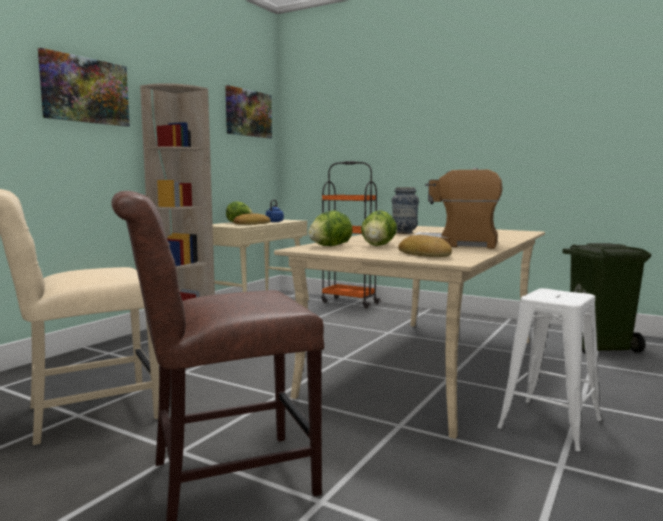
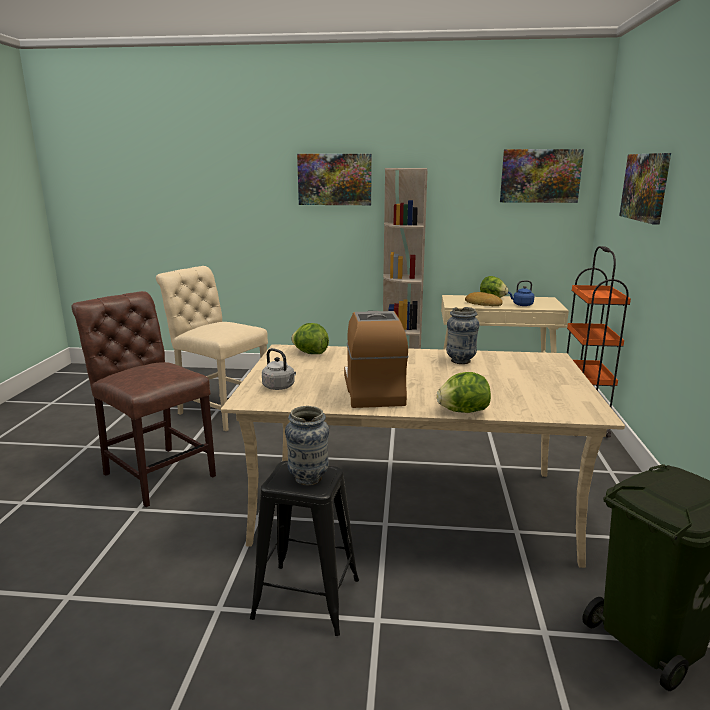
camera: 65 degrees right, 10 degrees up
lettuce [361,210,397,246] -> lettuce moved to [437,372,491,413]
bread [398,235,452,257] -> grey kettle [262,348,296,390]
white stool [497,288,602,451] -> black stool [250,461,359,636]
none -> vase [285,406,329,485]
none -> picture [619,153,671,225]

